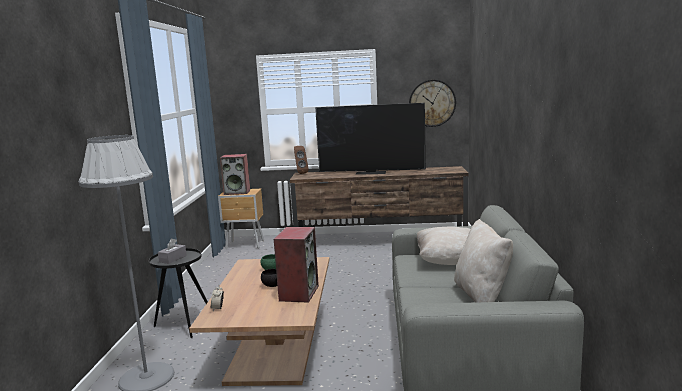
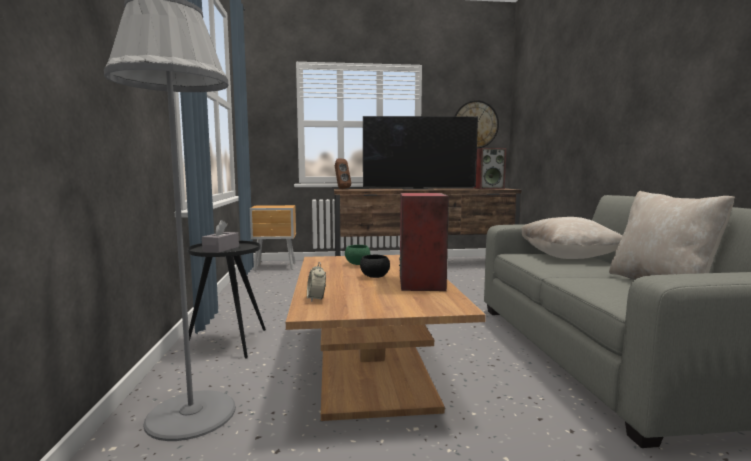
camera: 10 degrees left, 5 degrees down
speaker [220,154,250,195] -> speaker moved to [473,148,506,189]

